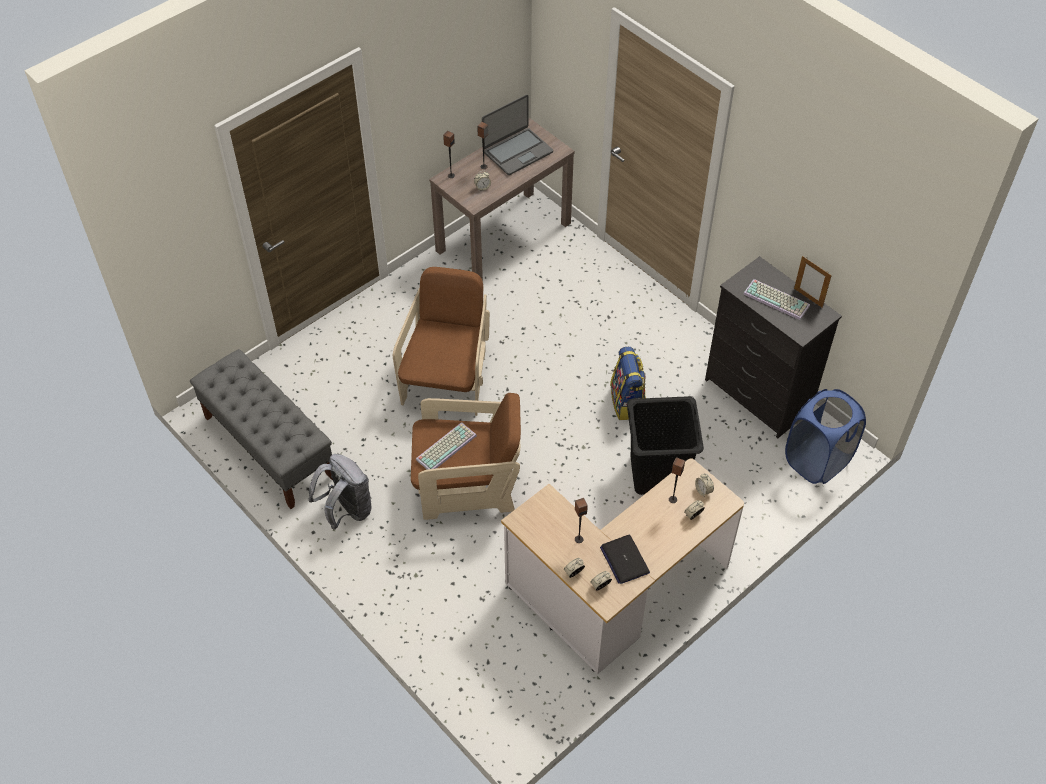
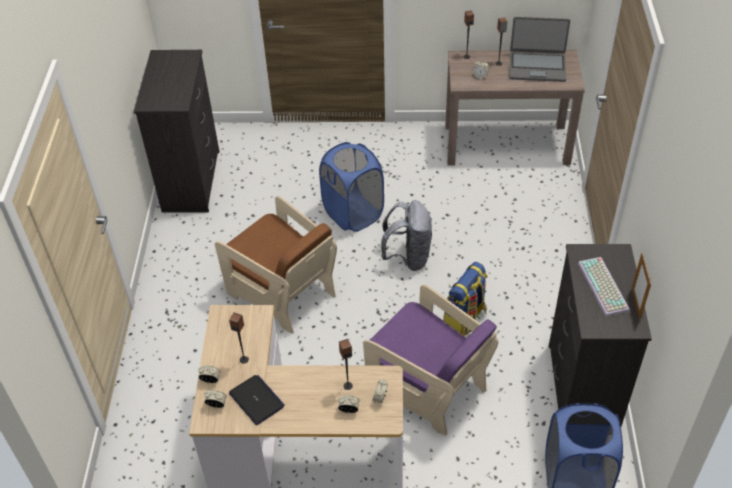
camera: 45 degrees right, 5 degrees down
grey bench [190,349,333,509] -> black dresser [134,50,220,213]
grey backpack [309,454,372,530] -> grey backpack moved to [381,200,432,271]
brown armchair [393,267,490,416] -> blue laundry basket [319,142,384,232]
keyboard [416,422,477,470] -> none
laptop [600,535,650,584] -> laptop turned 120 degrees clockwise [229,375,285,425]
black laundry basket [627,396,704,495] -> purple armchair [363,284,498,436]

